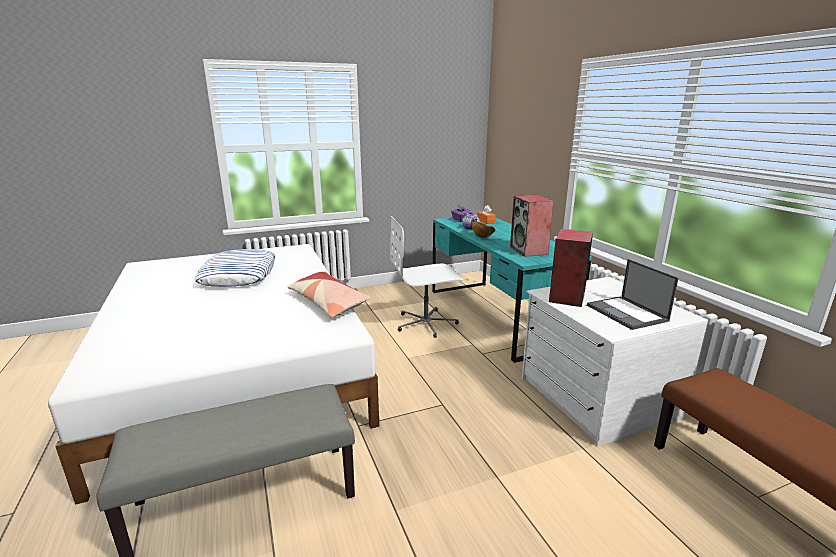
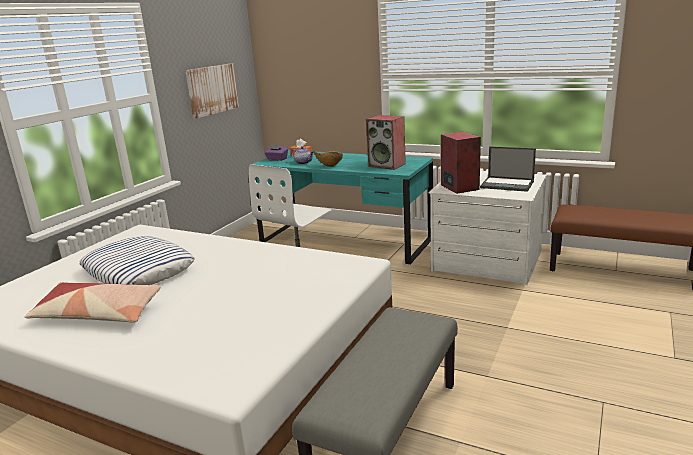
camera: 40 degrees left, 0 degrees up
pillow [288,271,370,317] -> pillow moved to [25,282,161,323]
none -> picture [185,63,239,119]

